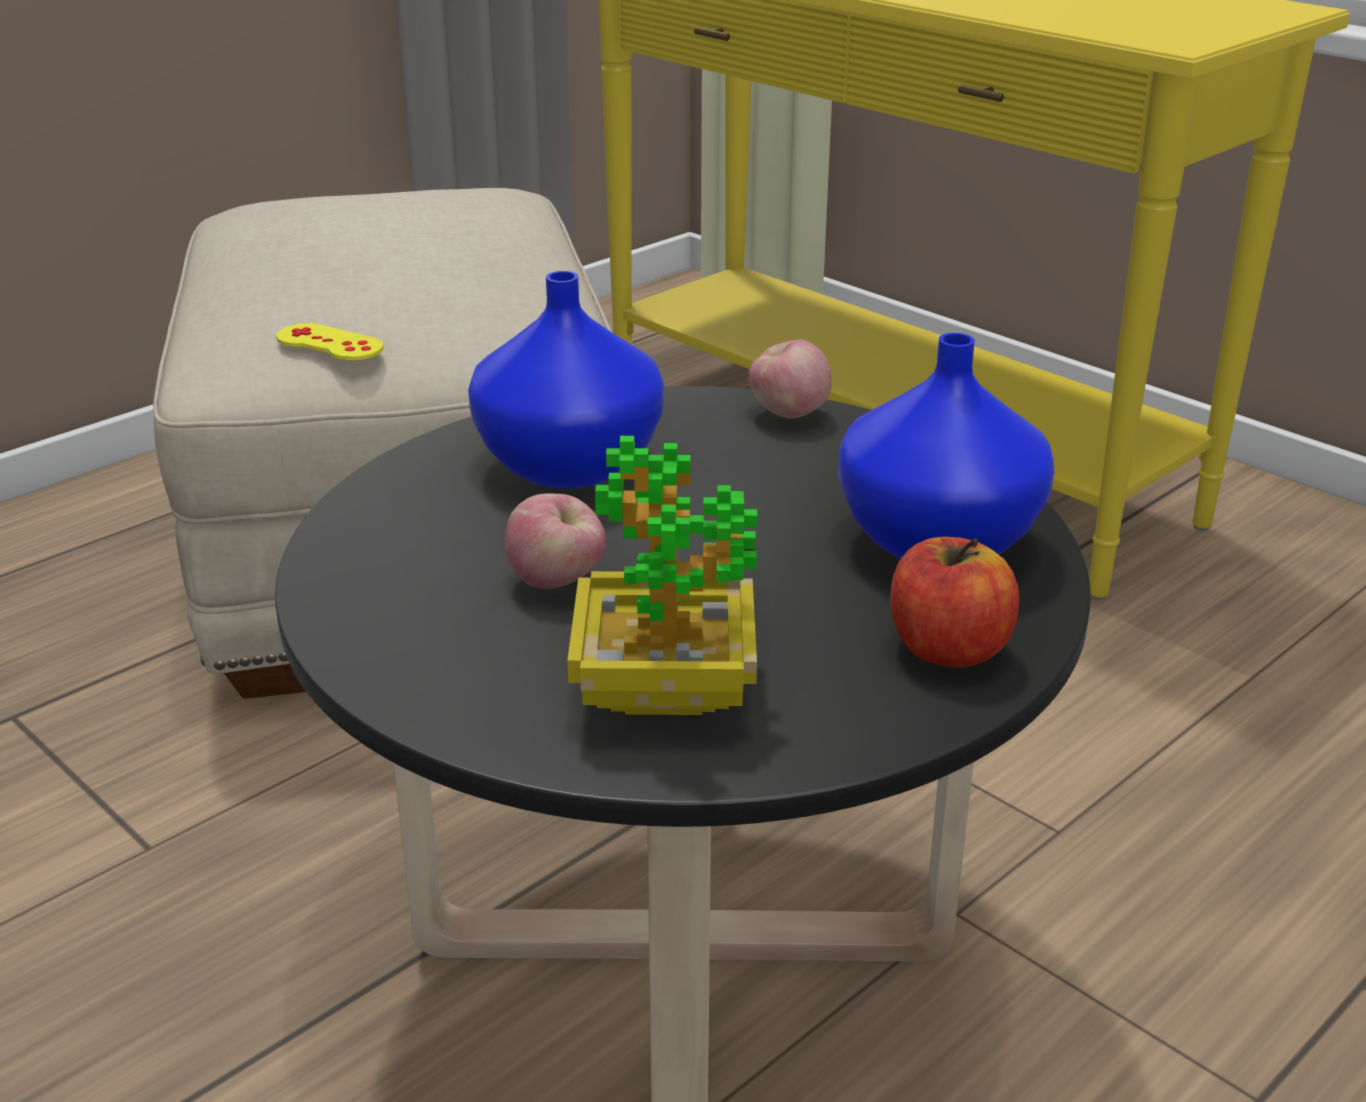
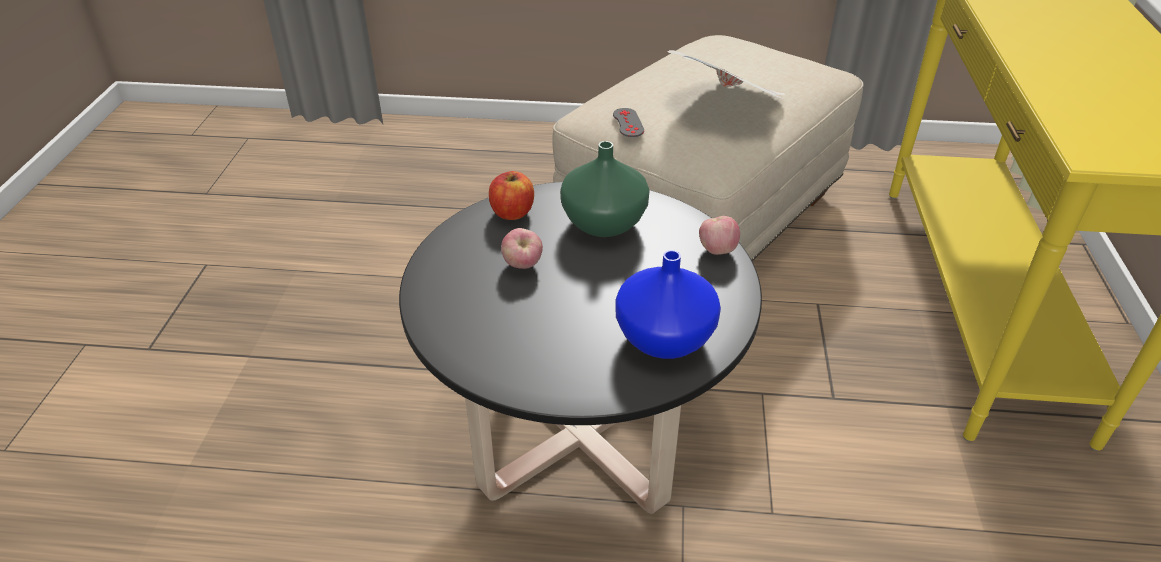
camera: 50 degrees right, 10 degrees up
yellow game controller [276,323,383,360] -> grey game controller [613,108,644,137]
blue vase [468,271,664,489] -> green vase [560,141,650,237]
potted plant [567,436,757,715] -> none
apple [890,537,1019,668] -> apple moved to [489,171,534,220]
none -> newspaper [668,50,785,99]

